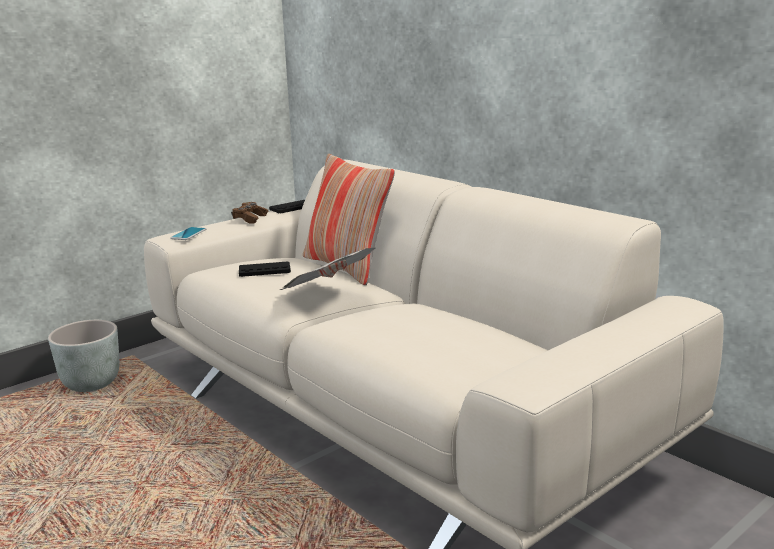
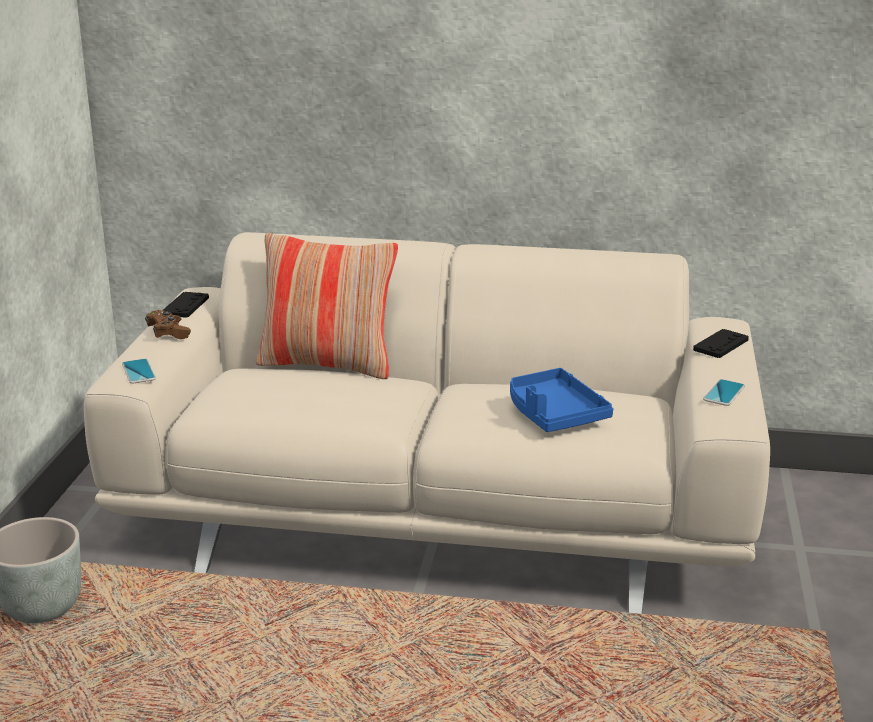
camera: 40 degrees left, 5 degrees up
black game controller [239,261,291,277] -> black game controller moved to [693,329,749,358]
newspaper [280,248,376,290] -> none
none -> blue tray [510,368,613,432]
none -> phone [703,379,745,406]

